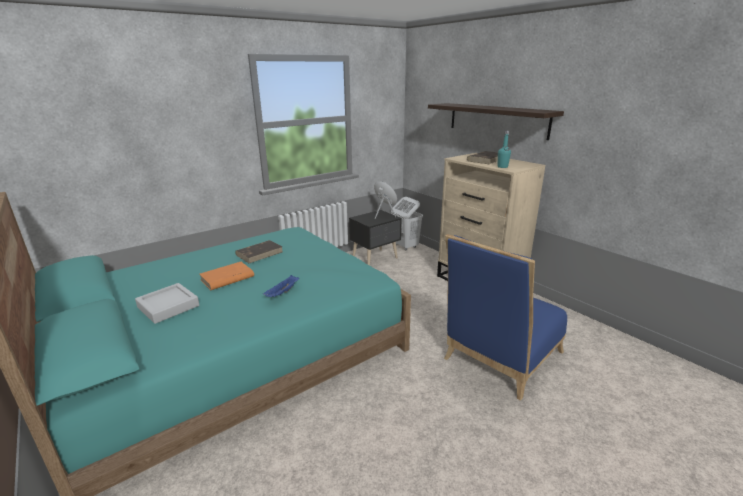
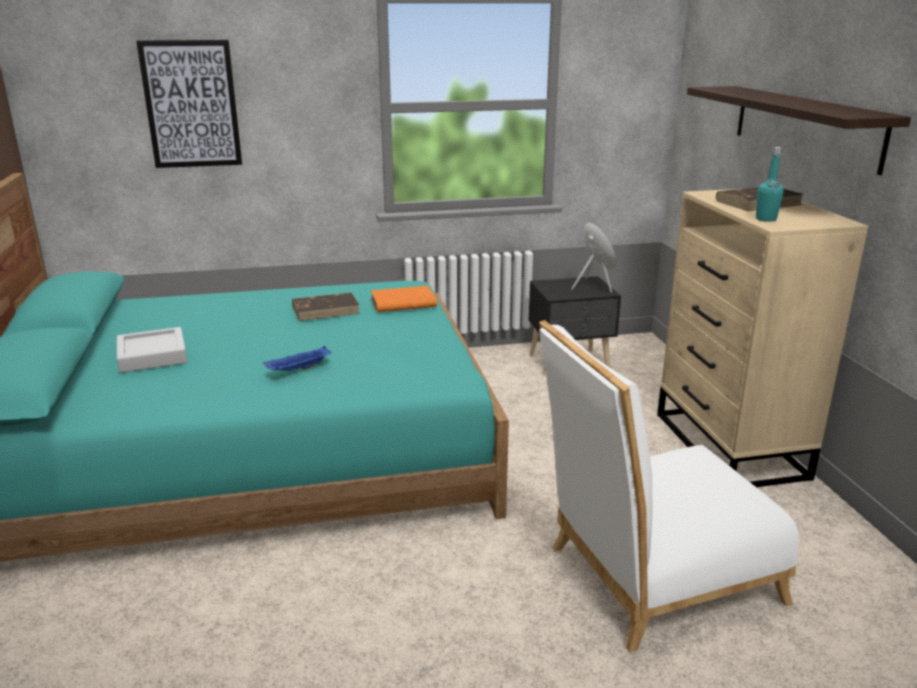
camera: 25 degrees right, 0 degrees up
orange book [200,262,254,290] -> orange book moved to [371,286,437,312]
white laundry basket [391,197,423,250] -> none
blue chair [444,234,567,401] -> white chair [539,320,799,653]
none -> picture [136,40,242,168]

